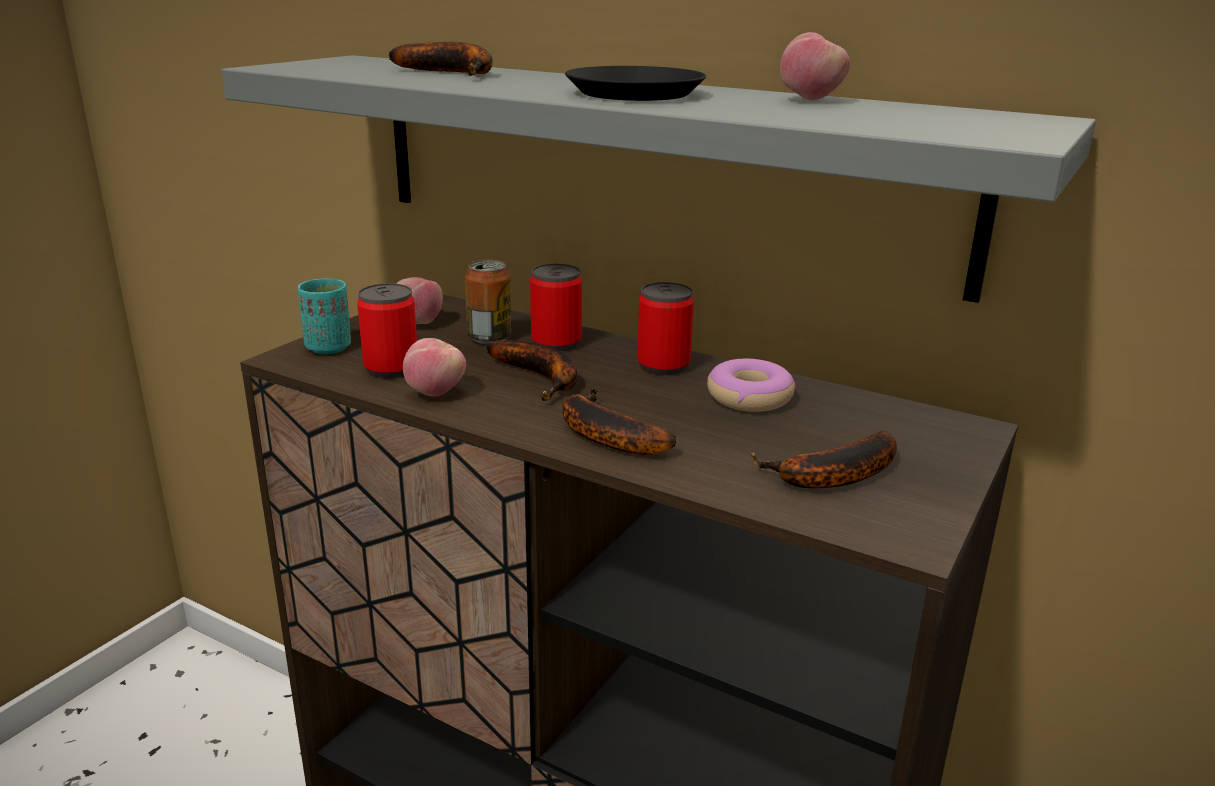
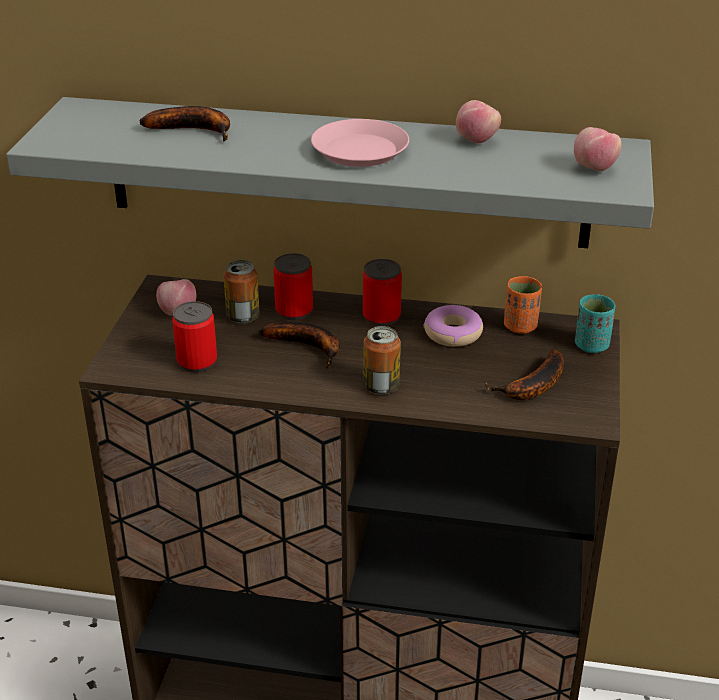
camera: 20 degrees left, 10 degrees up
turquoise cup [298,279,351,354] -> turquoise cup moved to [575,295,615,353]
apple [403,338,466,397] -> apple moved to [574,127,622,171]
banana [562,388,676,455] -> can [363,326,401,395]
black plate [565,66,706,101] -> pink plate [311,119,409,167]
none -> orange cup [504,276,542,334]

